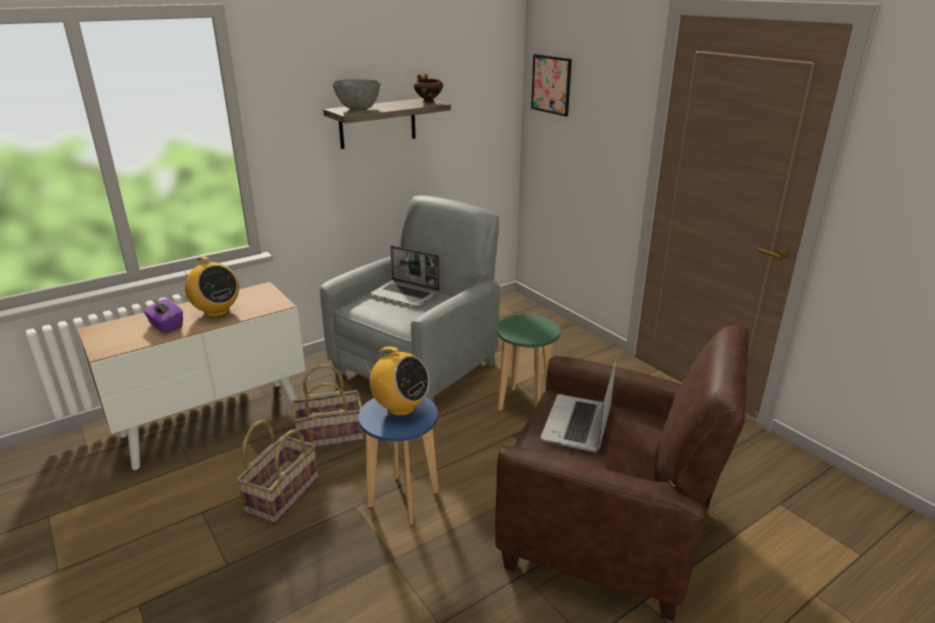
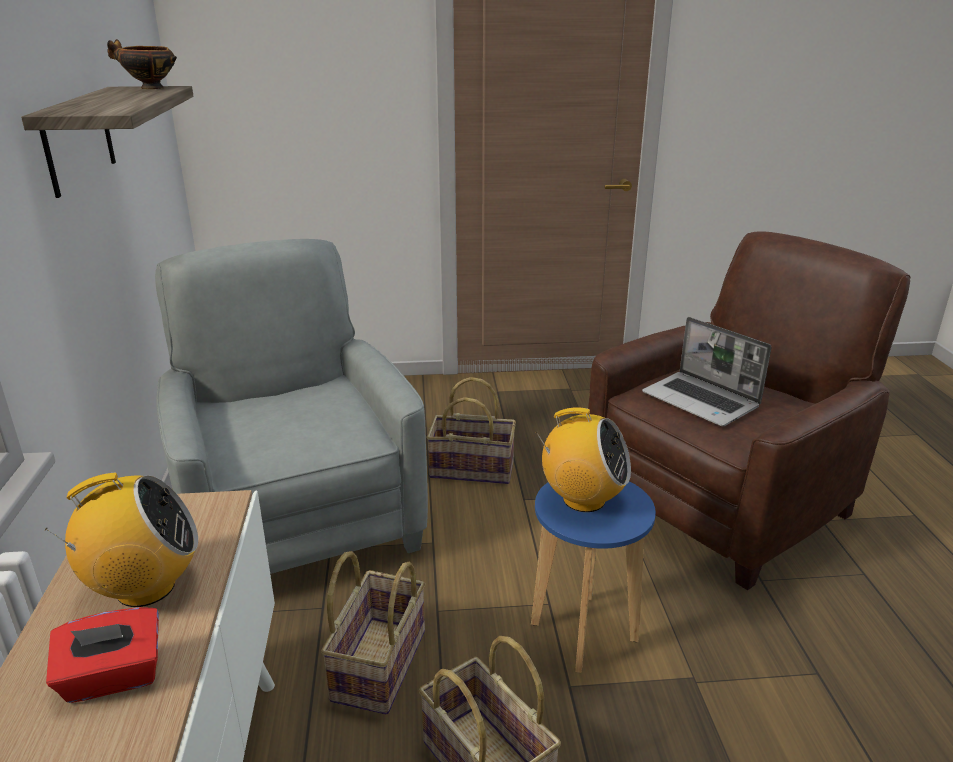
camera: 60 degrees left, 0 degrees up
purple tissue box [143,299,183,333] -> red tissue box [46,607,159,703]
grey bowl [332,79,381,110] -> none
radio [364,346,430,416] -> radio turned 45 degrees clockwise [536,407,631,512]
laptop [370,245,440,306] -> none
green stool [496,314,560,411] -> basket [427,377,516,484]
picture [531,54,572,117] -> none

